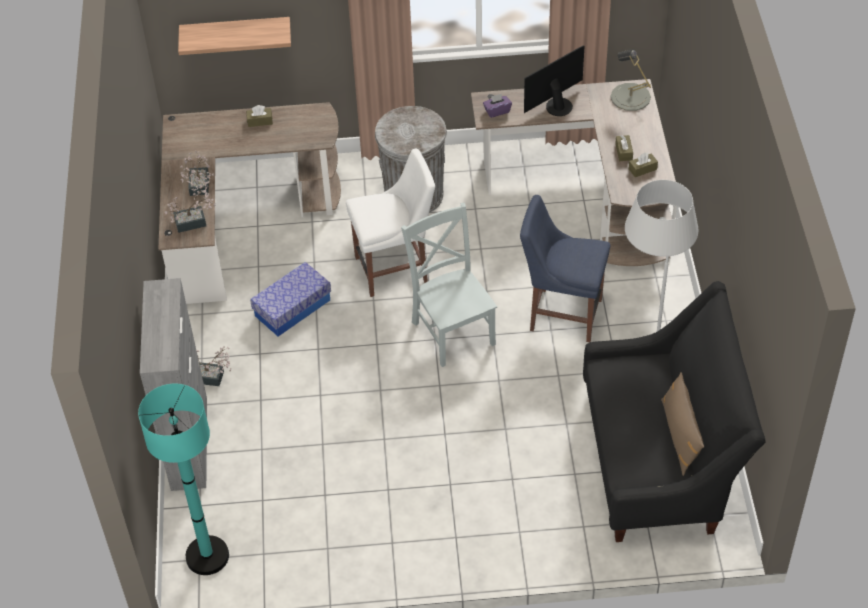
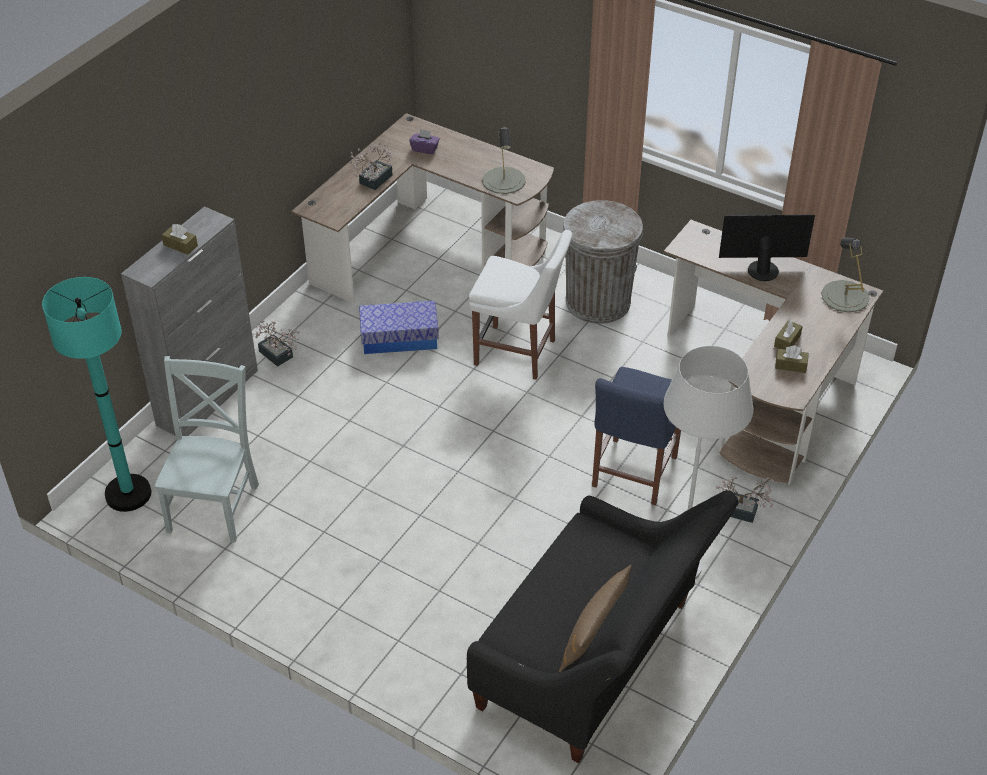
camera: 35 degrees right, 5 degrees down
potted plant [164,184,216,233] -> potted plant moved to [716,477,774,523]
shelf [178,17,291,55] -> none
brown tissue box [246,105,273,127] -> brown tissue box moved to [162,224,198,255]
grey chair [401,203,497,367] -> grey chair moved to [154,356,259,543]
purple tissue box [483,94,512,118] -> purple tissue box moved to [409,129,440,154]
blue chair [520,195,610,342] -> blue chair turned 120 degrees counterclockwise [592,367,681,505]
none -> grey table lamp [482,127,526,194]

